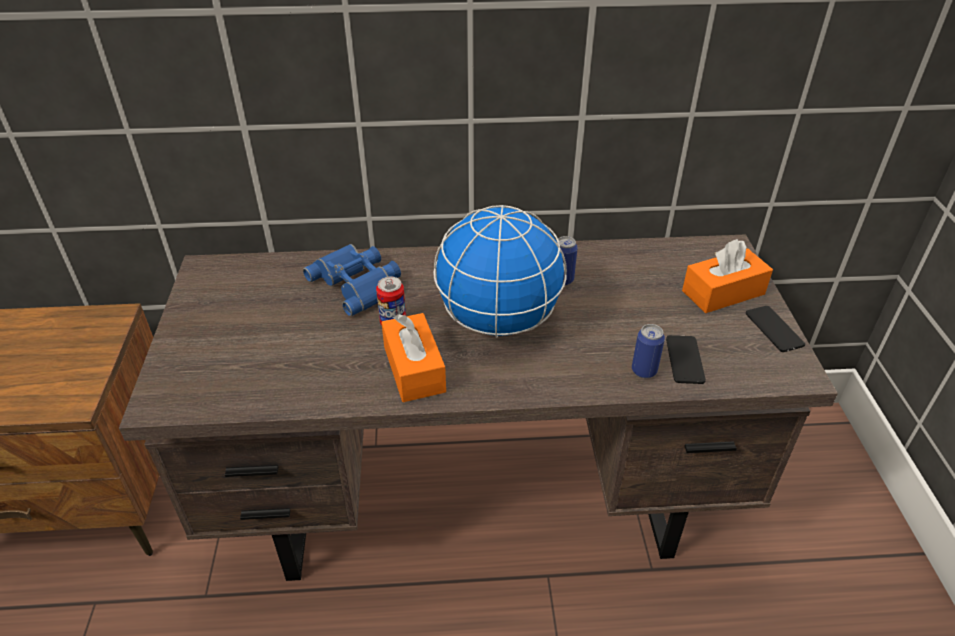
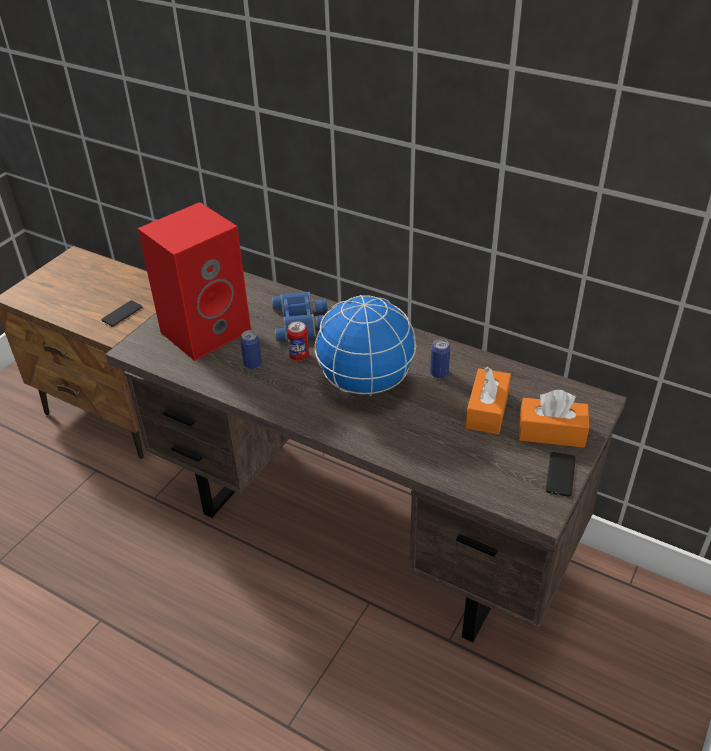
camera: 35 degrees right, 0 degrees up
orange tissue box [381,313,446,402] -> orange tissue box moved to [466,367,511,434]
can [632,324,665,378] -> can moved to [240,330,262,369]
phone [666,335,706,384] -> phone moved to [101,300,142,327]
none -> red speaker [138,202,251,361]

